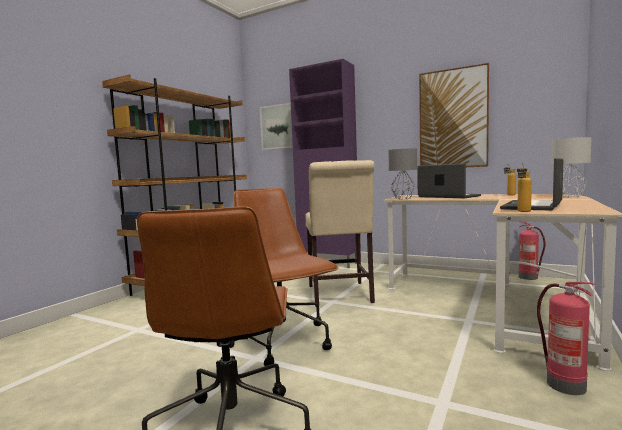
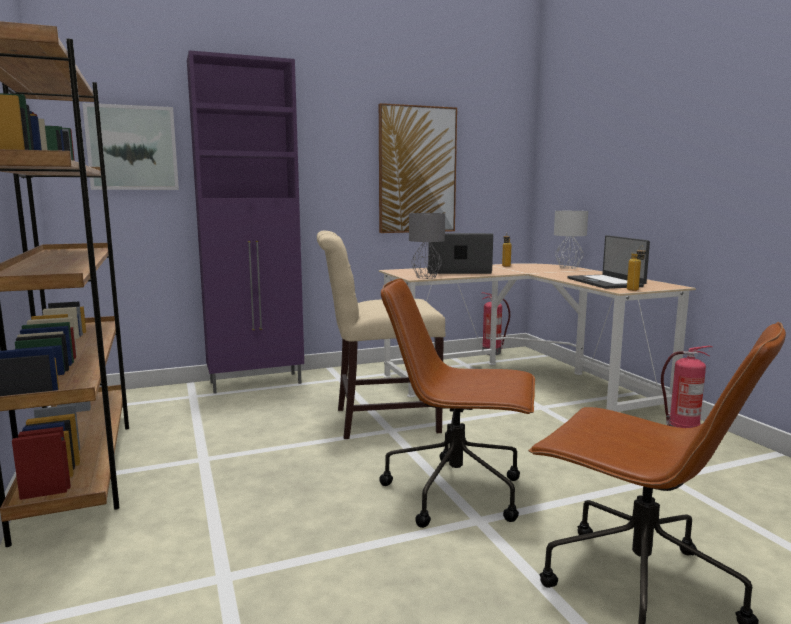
camera: 50 degrees left, 5 degrees up
beige chair [305,160,375,307] -> beige chair turned 135 degrees clockwise [317,231,446,439]

